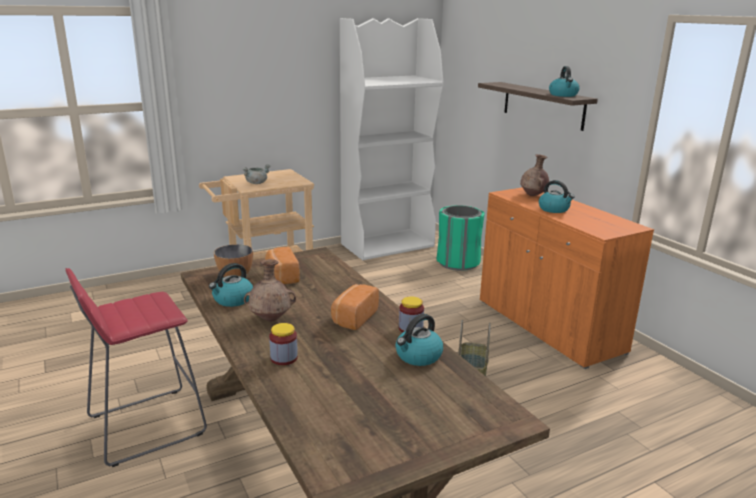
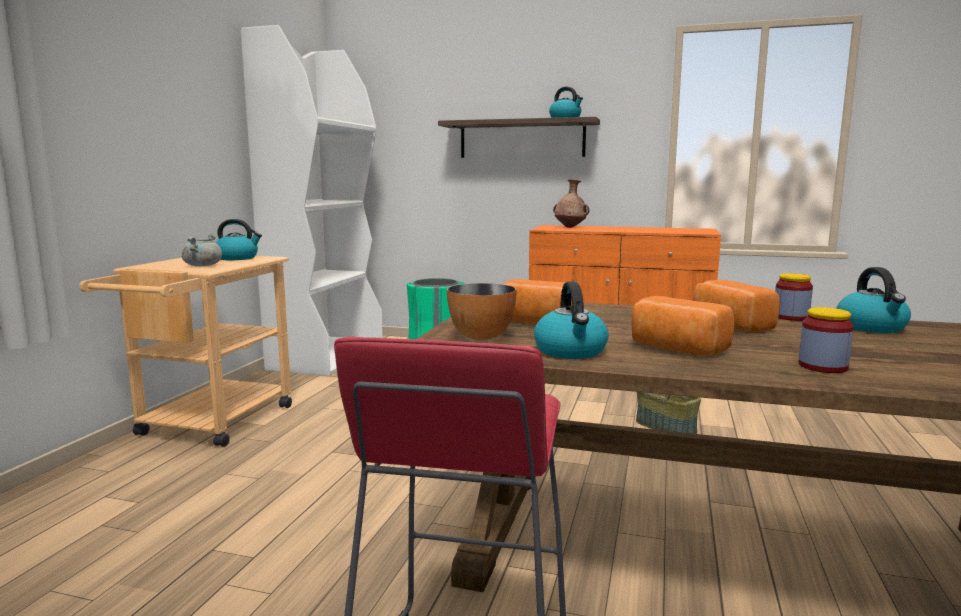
camera: 45 degrees left, 10 degrees down
brown vase [244,259,296,321] -> bread [631,296,734,356]
kettle [539,180,575,213] -> kettle moved to [216,219,262,260]

